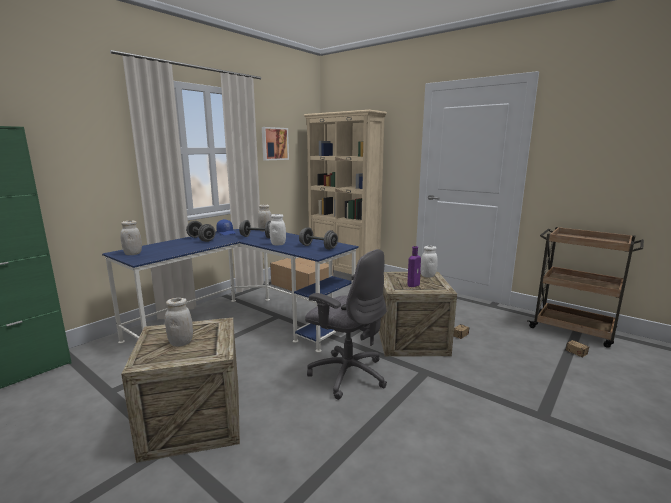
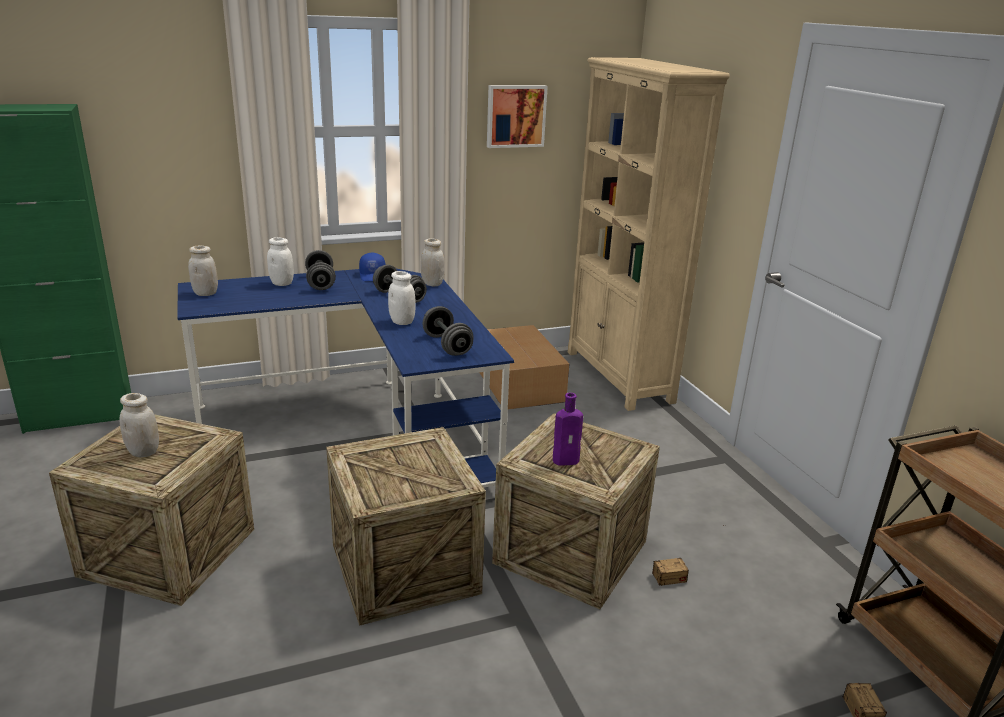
camera: 30 degrees right, 10 degrees up
grey office chair [305,249,387,400] -> crate [326,427,486,626]
white jar [421,246,438,278] -> white jar moved to [267,237,294,286]

